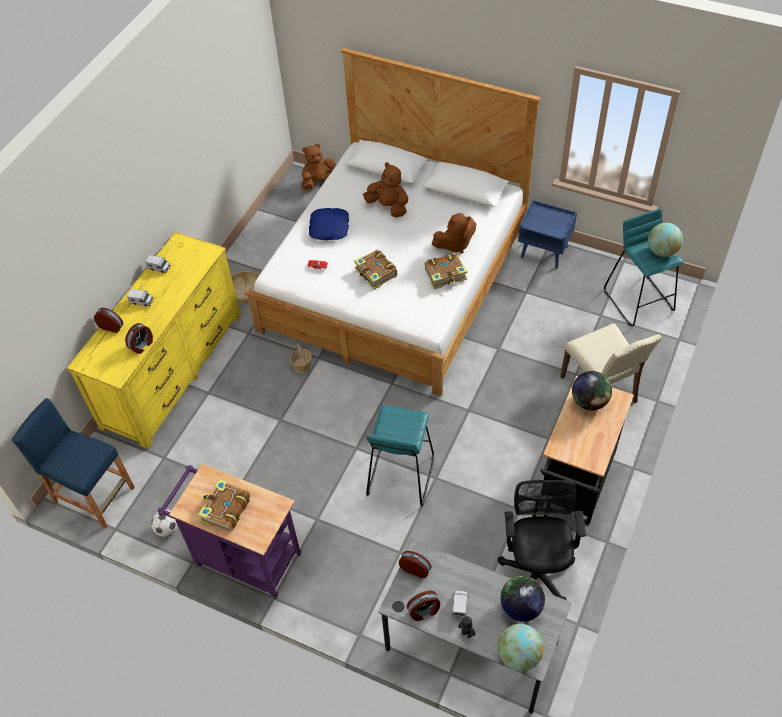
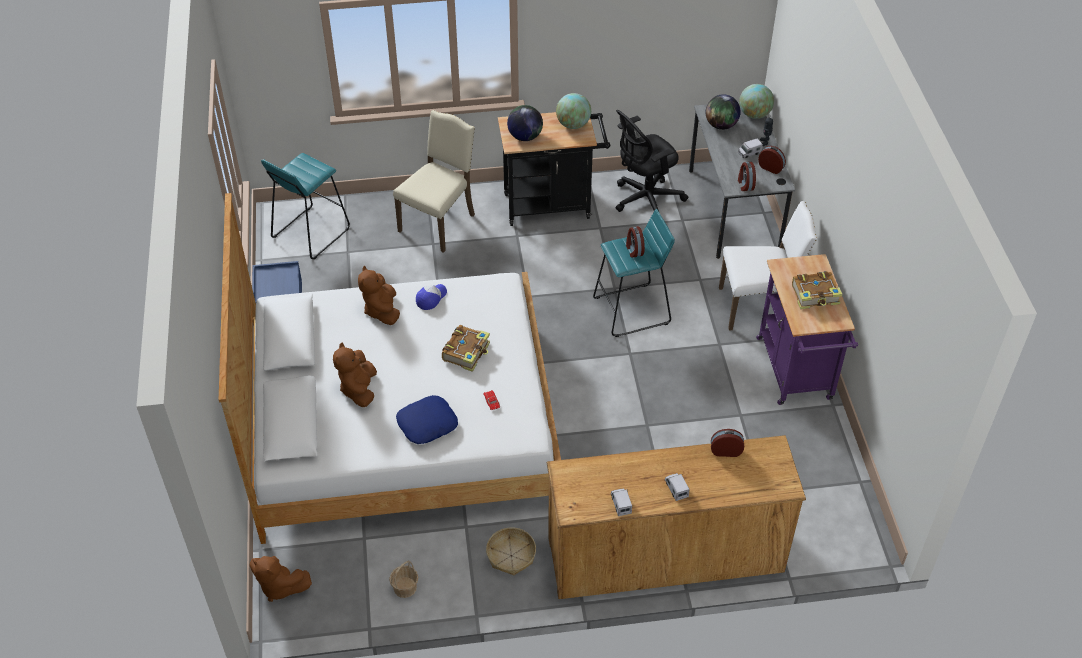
camera: 125 degrees left, 5 degrees down
blue stool [12,398,135,529] -> none
yellow dresser [66,232,241,449] -> brown dresser [547,435,806,599]
alarm clock [94,308,123,333] -> alarm clock moved to [626,226,645,258]
football [151,509,178,537] -> none
basket [290,343,312,373] -> basket moved to [389,561,418,598]
book [425,253,467,289] -> cap [416,284,447,310]
brown plush toy [432,213,476,254] -> brown plush toy turned 135 degrees counterclockwise [358,266,400,325]
globe [648,223,683,257] -> globe moved to [556,93,591,129]
none -> white chair [719,201,818,330]

